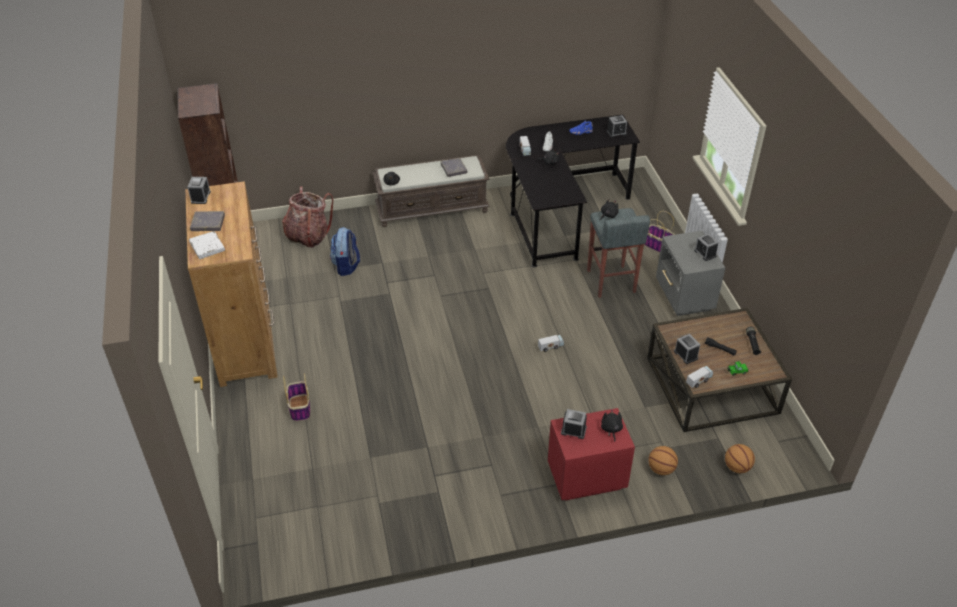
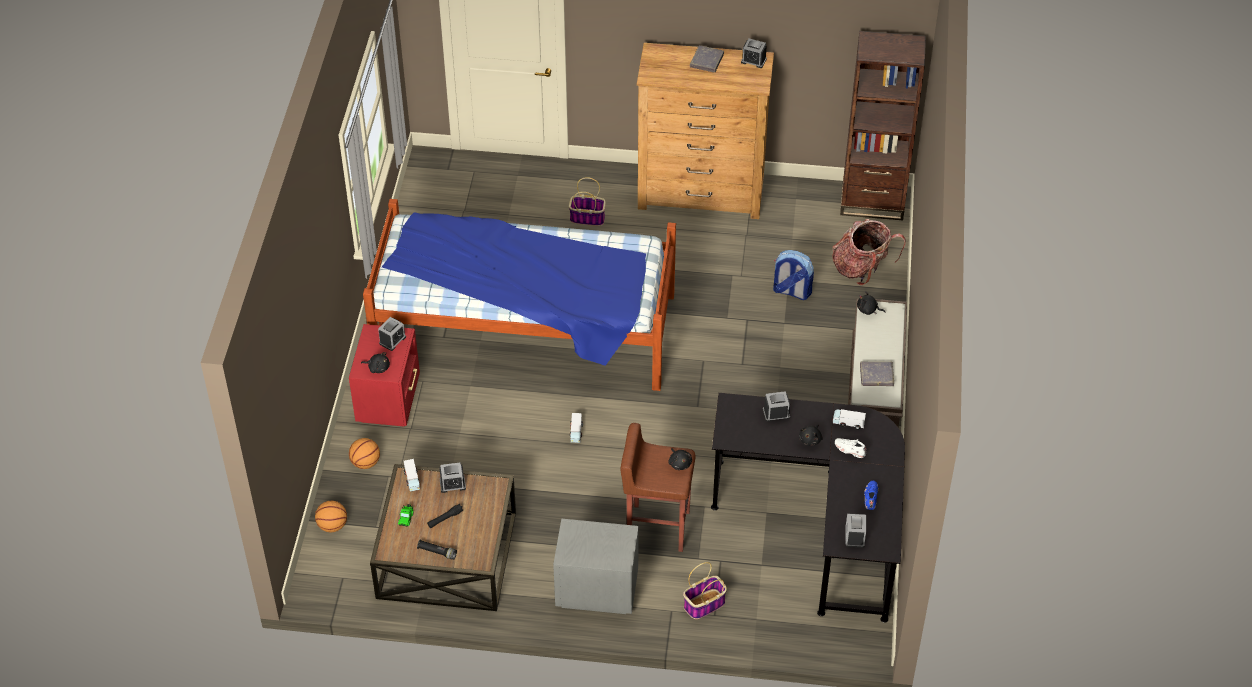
camera: 110 degrees right, 5 degrees up
white book [189,231,225,259] -> none
grey stool [587,208,650,298] -> brown stool [621,423,695,552]
alarm clock [694,233,719,261] -> alarm clock moved to [763,391,790,422]
none -> bed [363,199,676,391]

